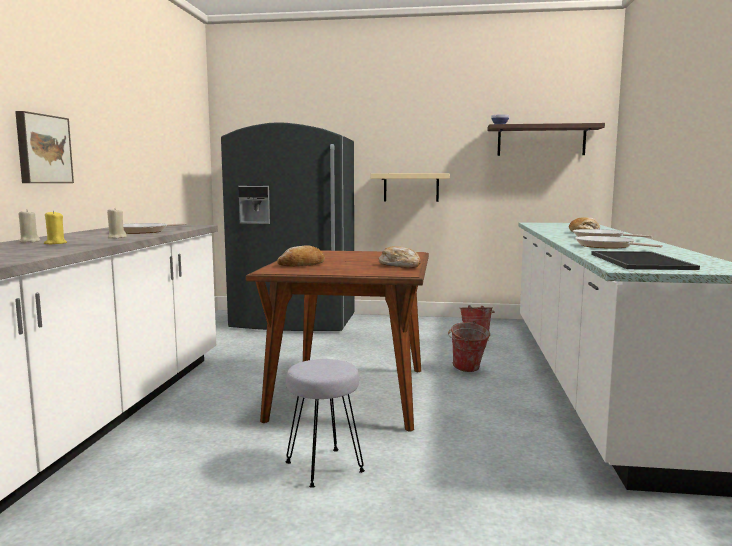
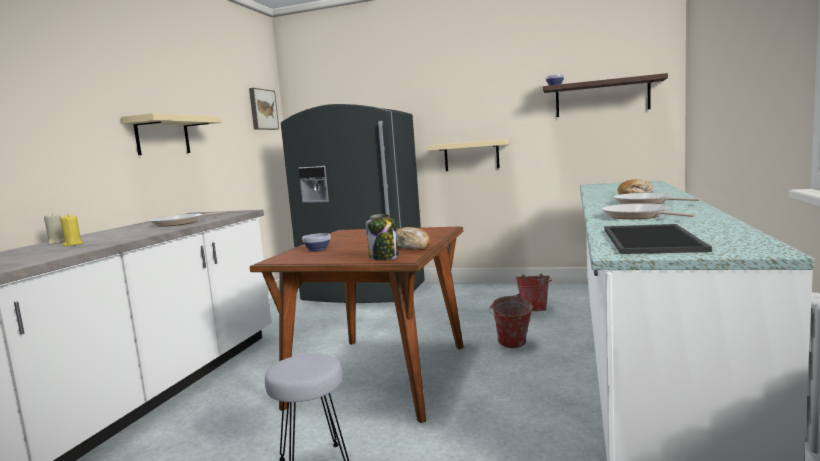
camera: 10 degrees right, 0 degrees up
picture [15,111,74,183] -> picture moved to [249,88,279,130]
beige candle [107,209,127,239] -> none
bread [277,245,325,266] -> bowl [302,233,330,251]
none -> beige shelf [121,113,222,155]
none -> jar [366,214,399,261]

